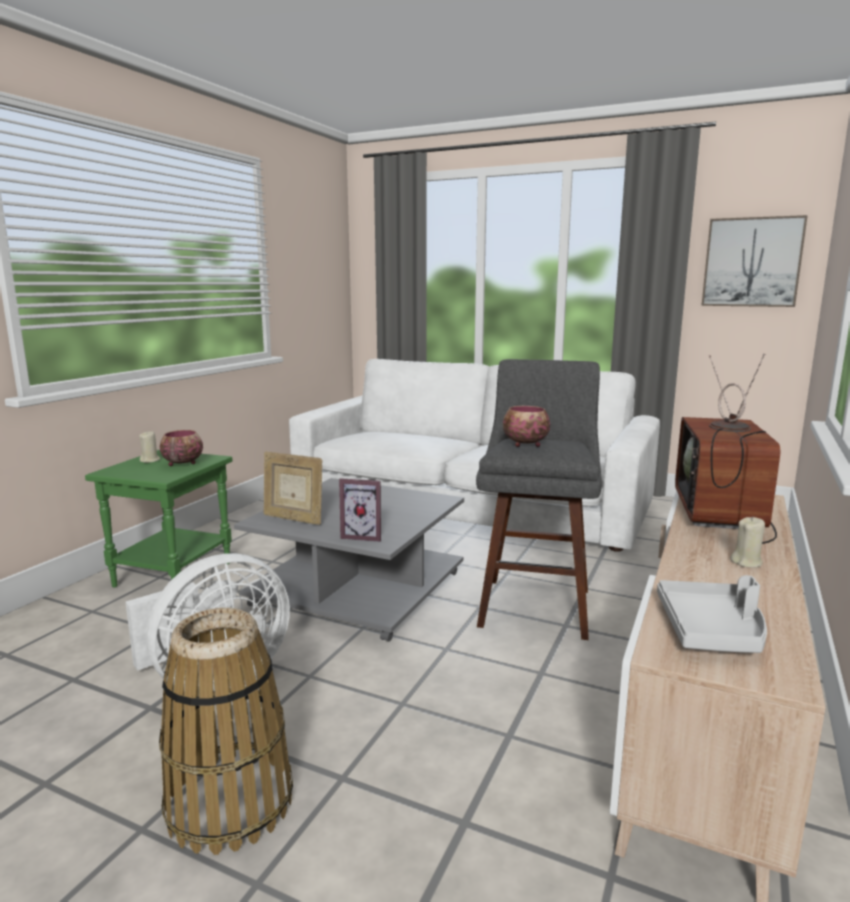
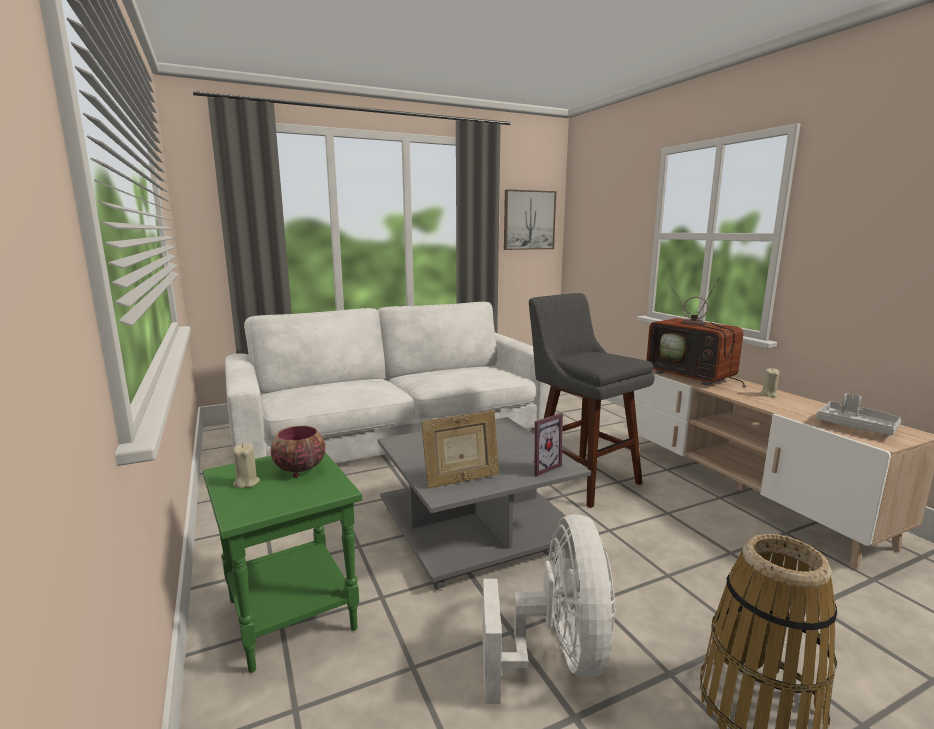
camera: 50 degrees left, 0 degrees up
bowl [503,406,550,447] -> none

